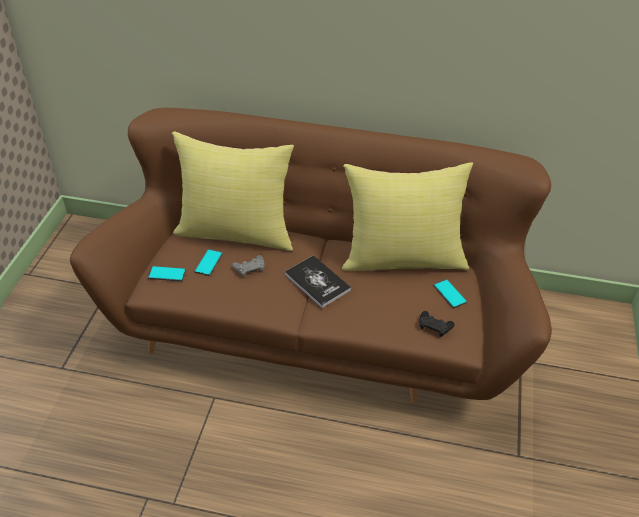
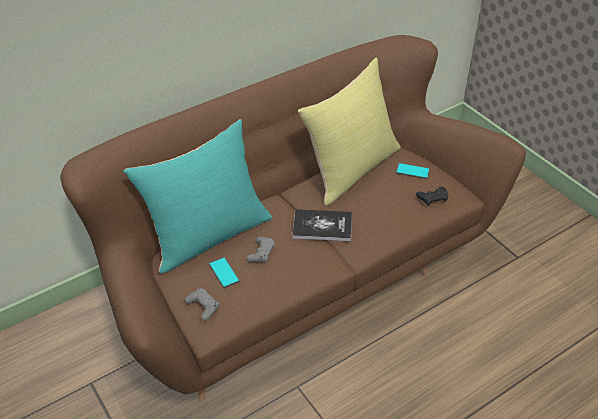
camera: 45 degrees left, 0 degrees up
phone [148,266,186,282] -> grey game controller [185,288,219,321]
yellow pillow [172,132,294,251] -> turquoise pillow [123,119,272,273]

